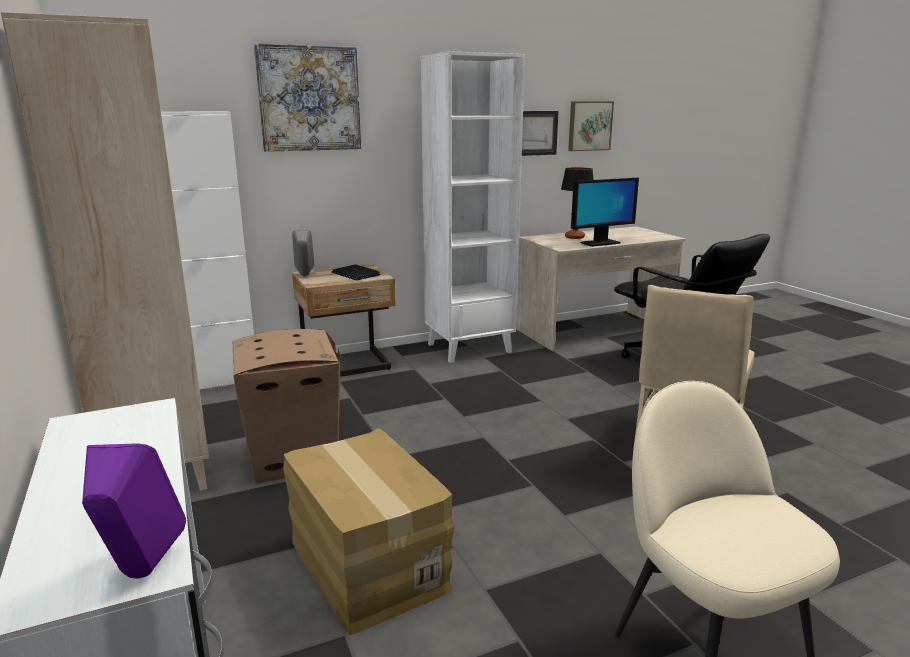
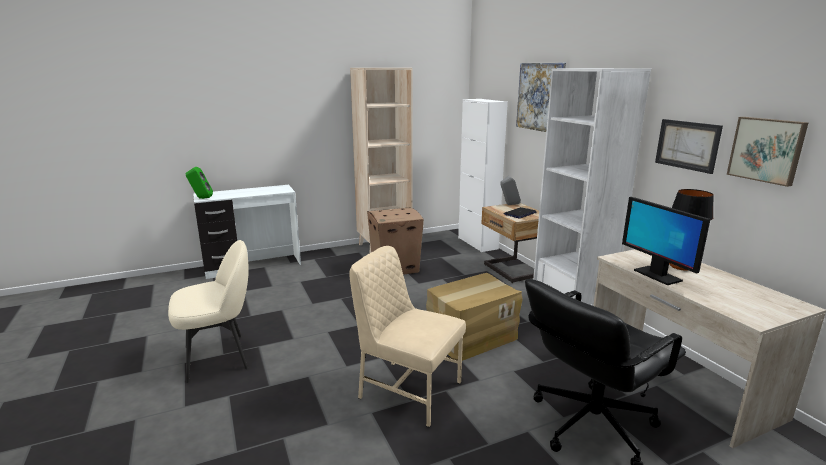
camera: 90 degrees right, 0 degrees up
purple speaker [82,443,186,579] -> green speaker [186,167,213,199]
cardboard box [283,428,454,635] -> cardboard box moved to [426,273,523,361]

